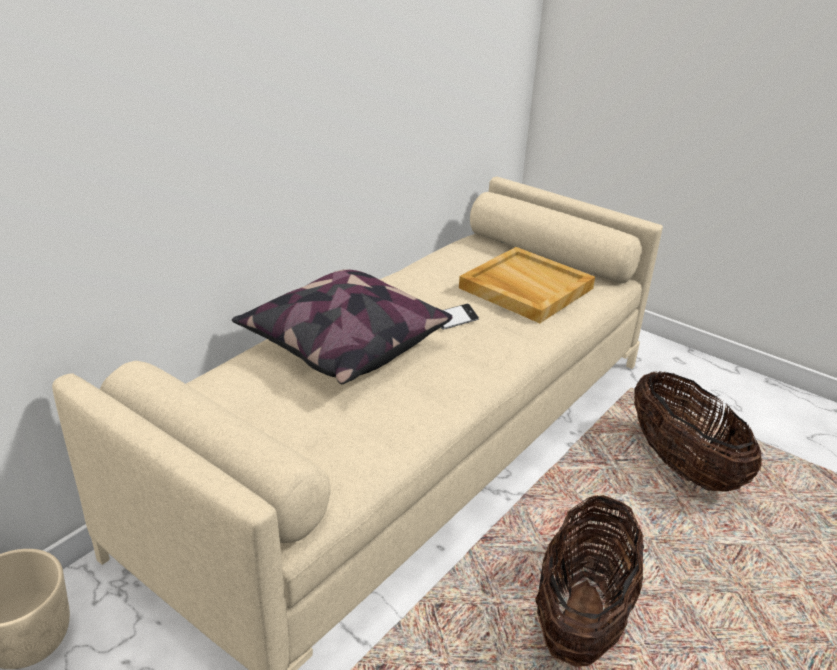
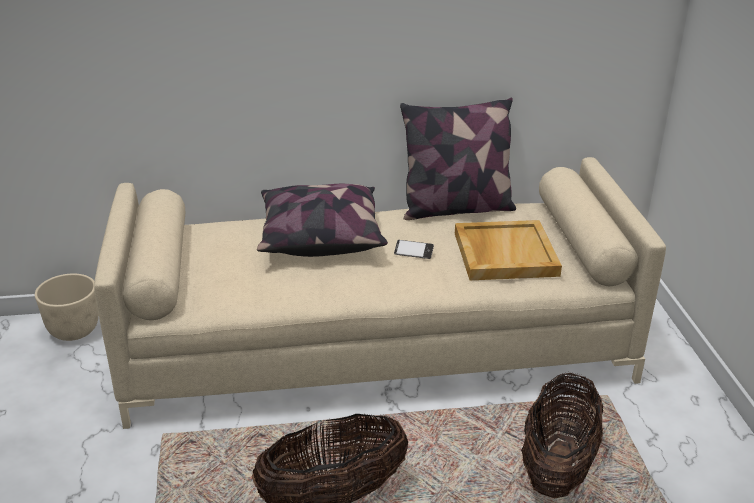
camera: 45 degrees right, 0 degrees up
none -> pillow [400,98,516,220]

